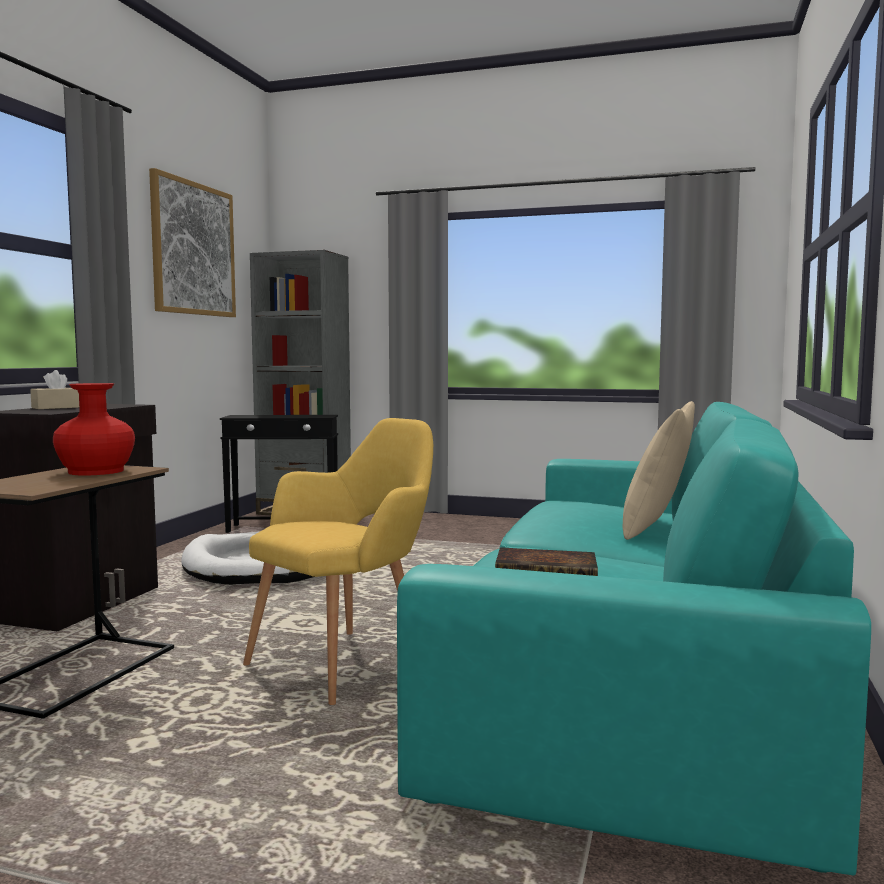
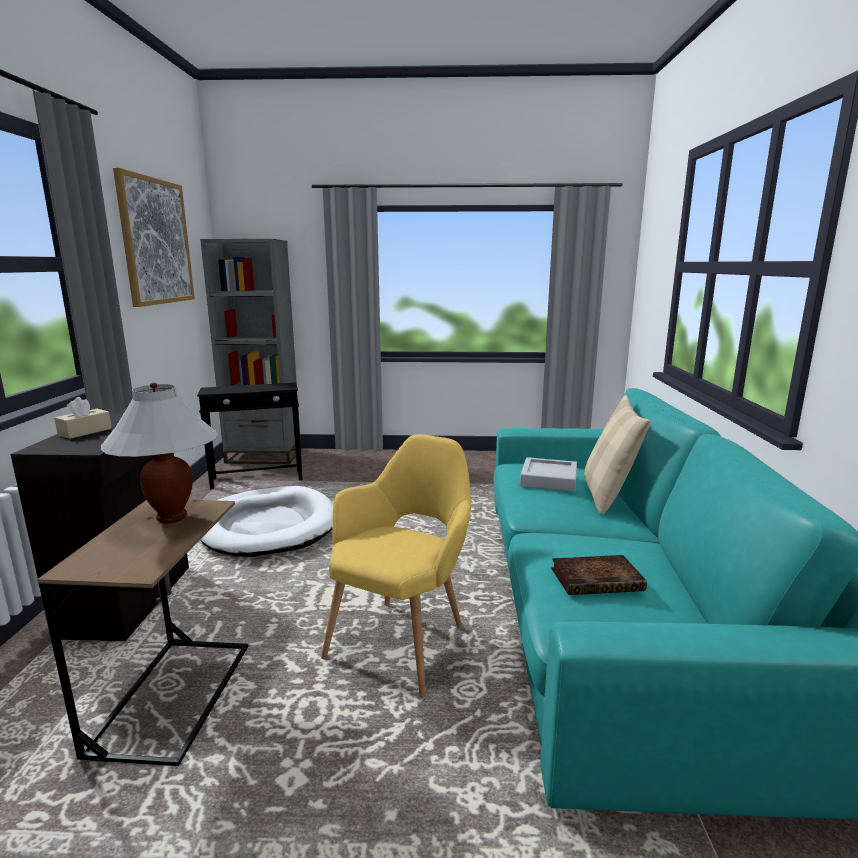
camera: 15 degrees left, 10 degrees up
red vase [53,383,135,476] -> white table lamp [101,383,218,523]
none -> grey tray [520,457,577,492]

